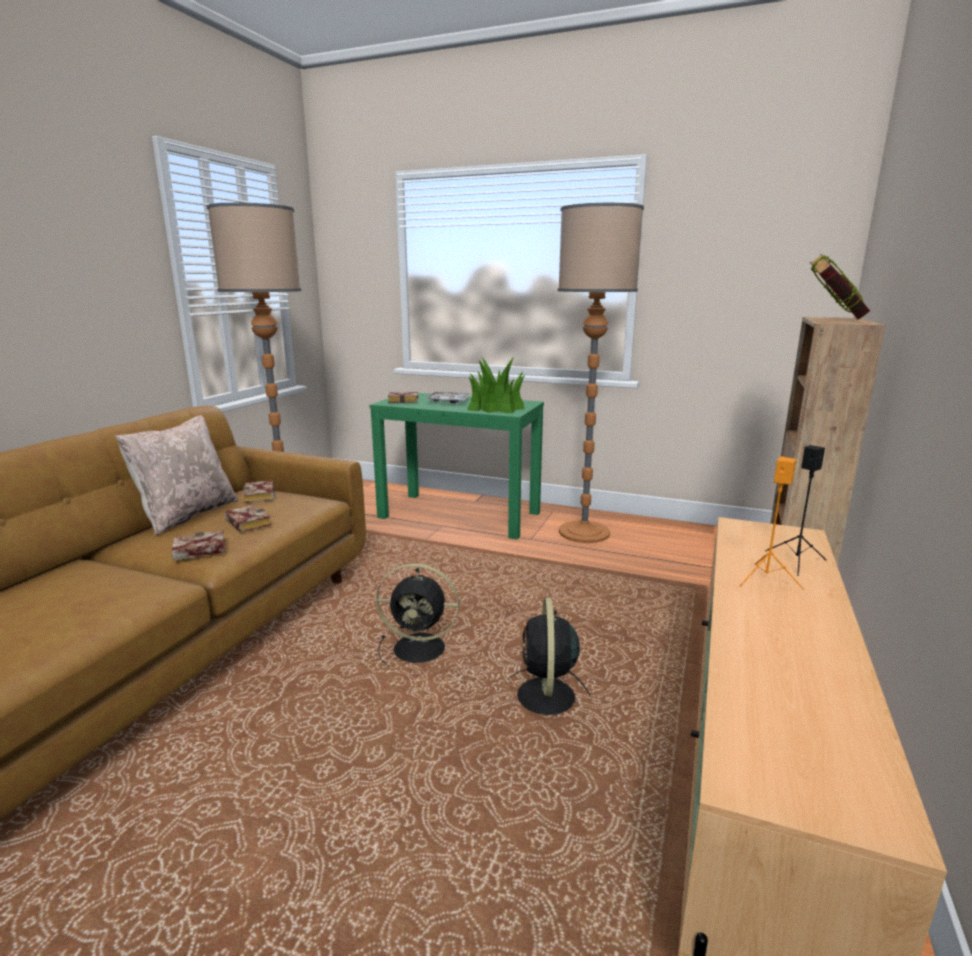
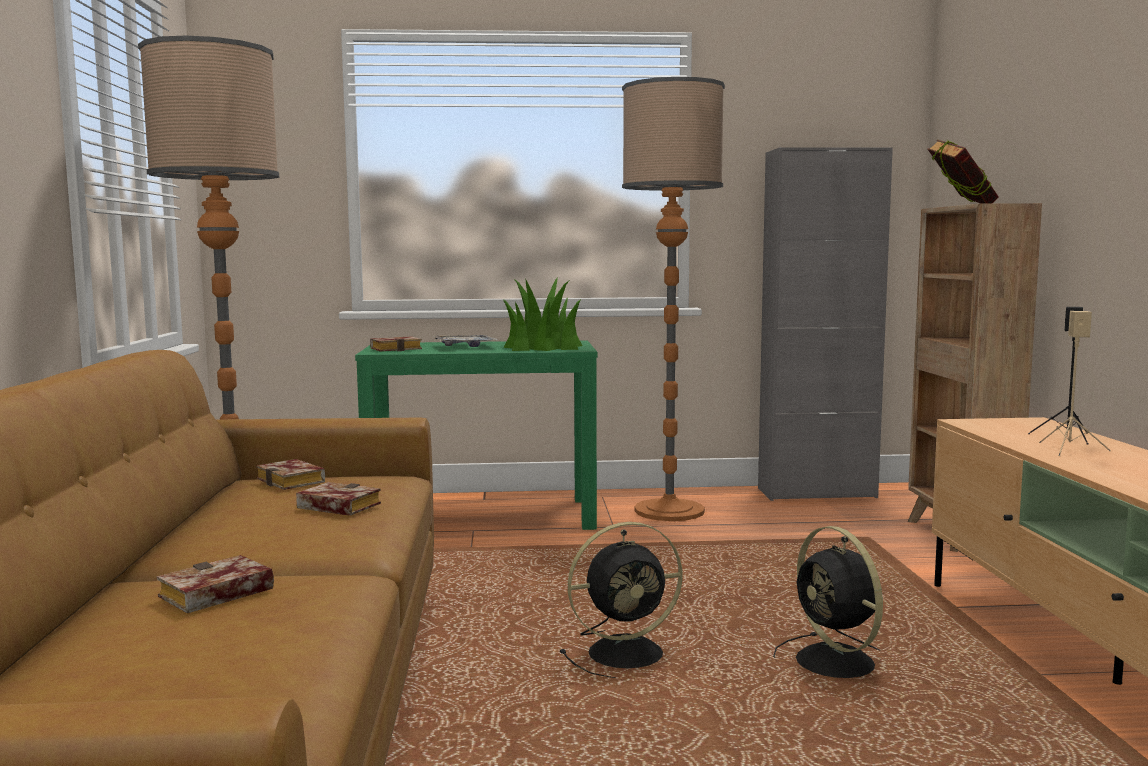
camera: 25 degrees left, 10 degrees down
beige pillow [115,415,238,536] -> none
book [171,530,225,560] -> book moved to [157,555,274,613]
orange speaker [740,456,804,590] -> beige speaker [1039,311,1111,456]
none -> grey cabinet [758,147,893,501]

